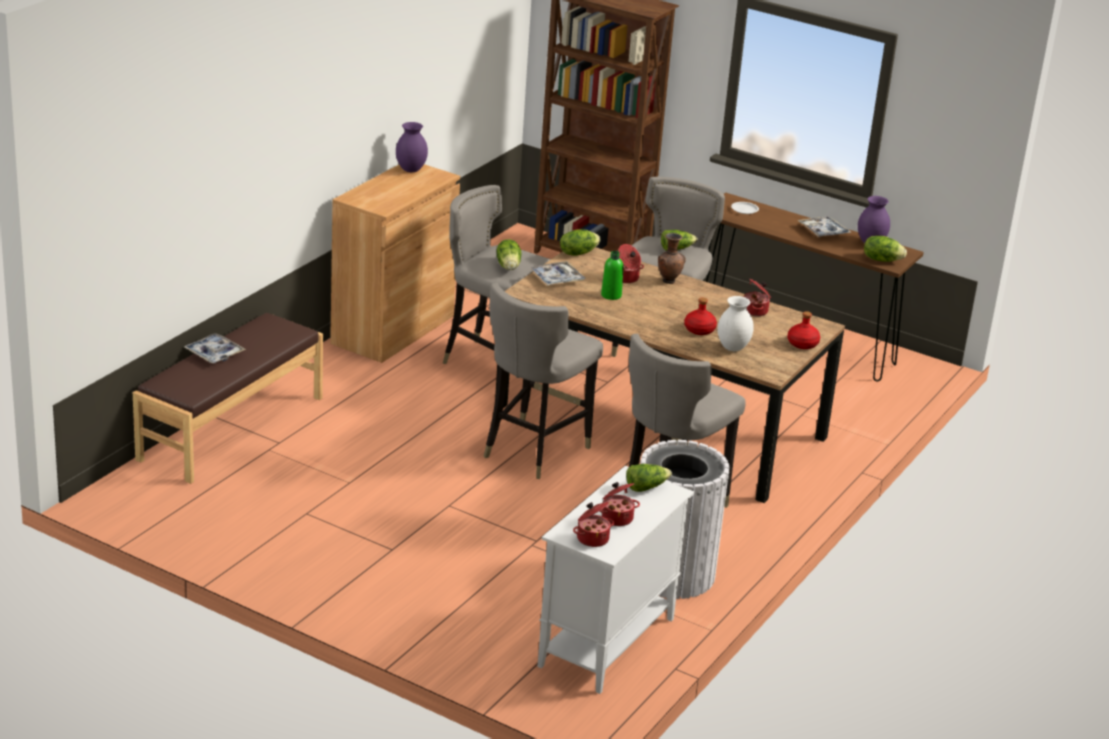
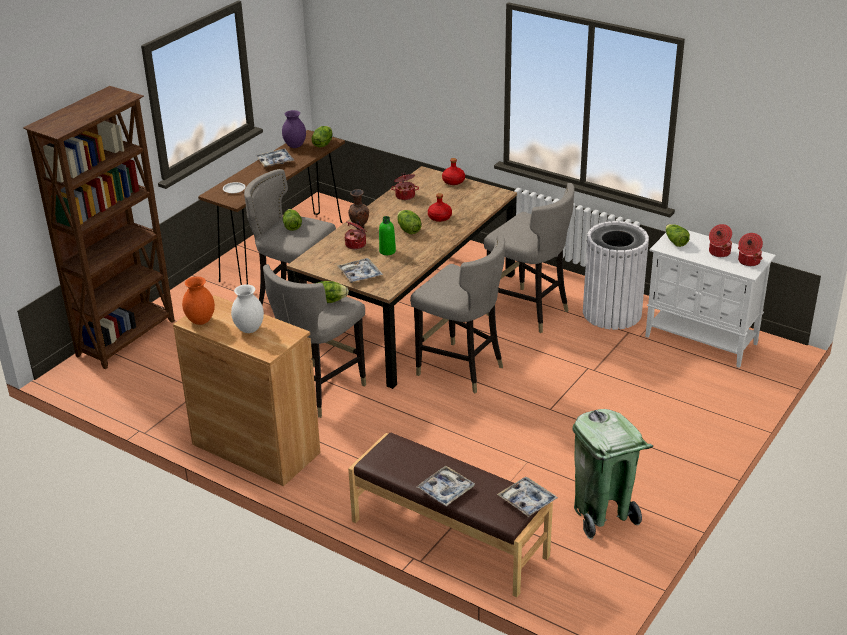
camera: 85 degrees left, 5 degrees up
purple vase [396,122,428,172] -> orange vase [182,277,215,325]
lettuce [560,229,600,256] -> lettuce moved to [397,210,422,234]
white vase [718,296,754,351] -> white vase moved to [231,284,264,333]
none -> tray [497,477,558,517]
none -> green trash can [572,409,653,540]

